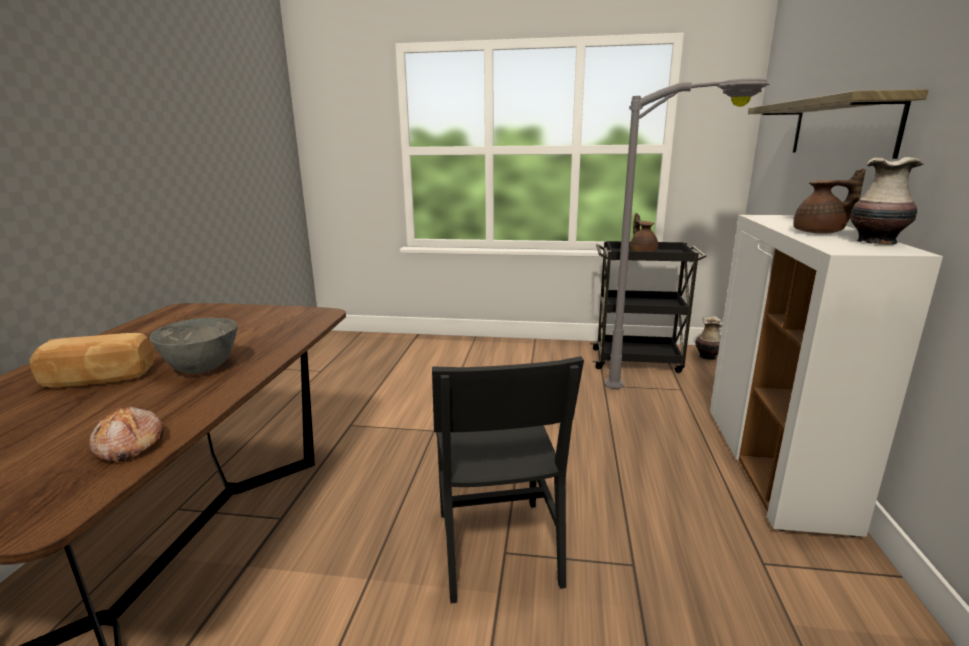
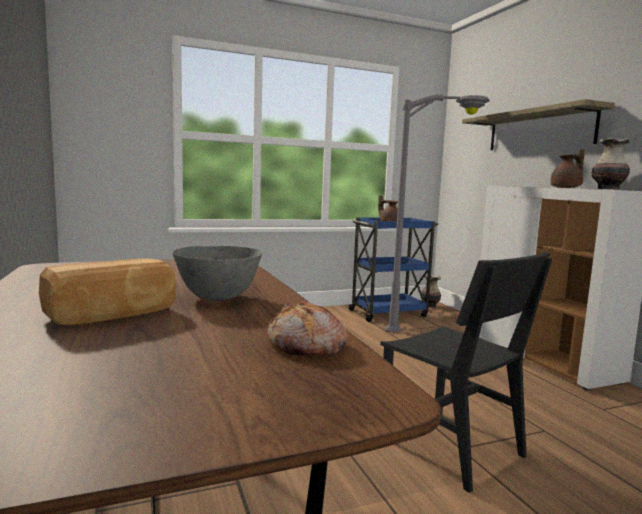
camera: 30 degrees left, 10 degrees down
black cart [590,241,707,373] -> blue cart [347,217,439,322]

